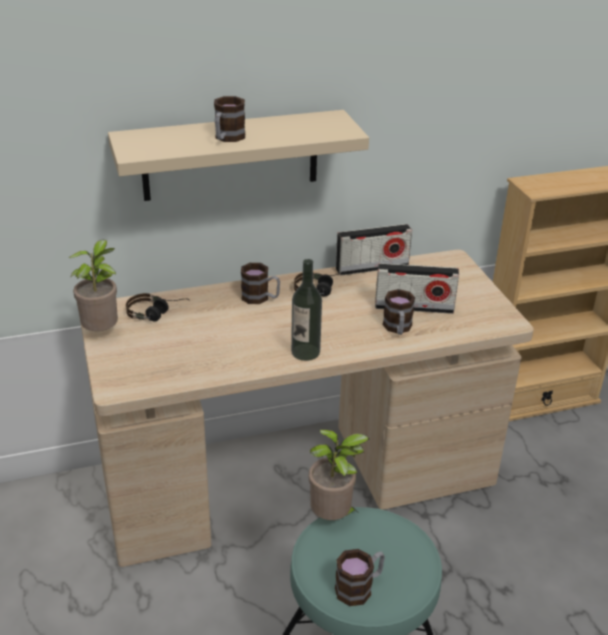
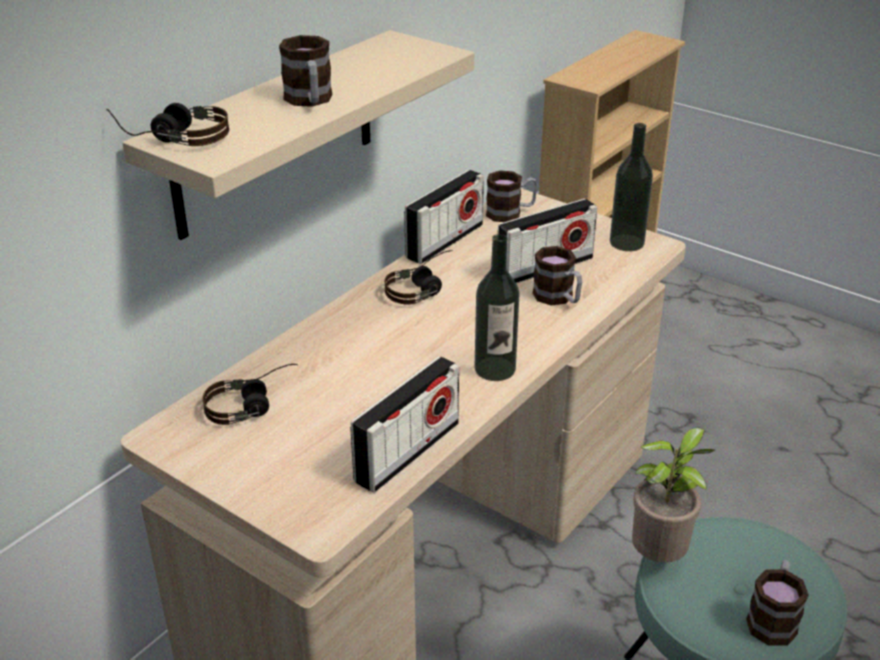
camera: 35 degrees left, 0 degrees up
potted plant [68,240,118,331] -> none
mug [241,263,280,304] -> mug moved to [486,171,537,222]
none -> headphones [106,103,229,146]
none -> radio [350,356,459,493]
none -> bottle [610,123,653,251]

